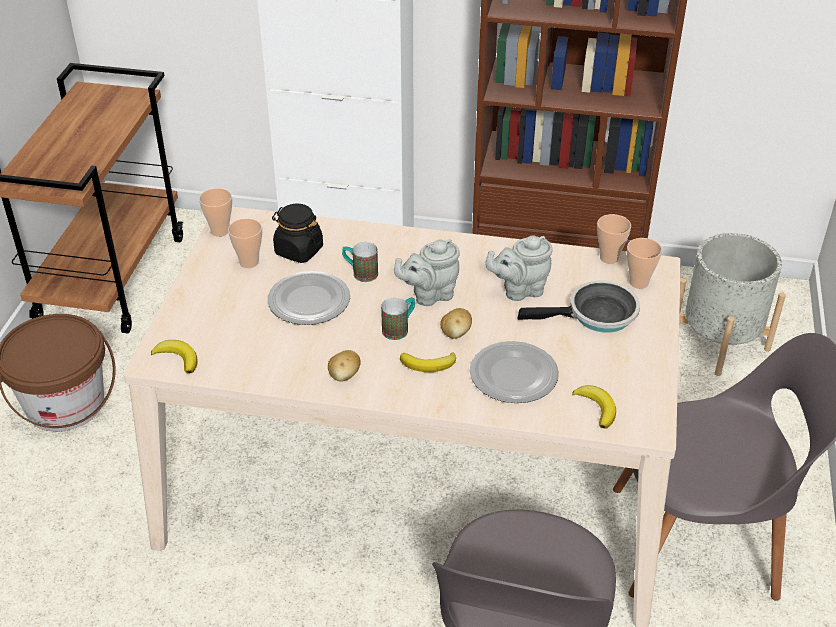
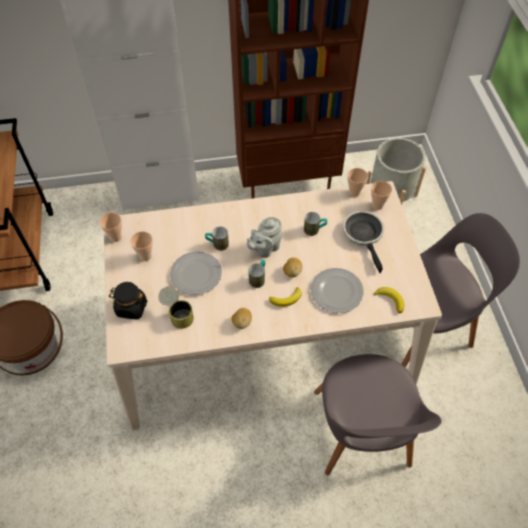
camera: 20 degrees left, 15 degrees up
banana [151,340,198,374] -> none
black jar [272,204,323,263] -> black jar moved to [109,282,147,320]
grey teapot [486,236,553,301] -> mug [304,212,327,236]
frying pan [517,281,640,333] -> frying pan turned 75 degrees counterclockwise [343,211,384,273]
none -> can [158,286,194,329]

